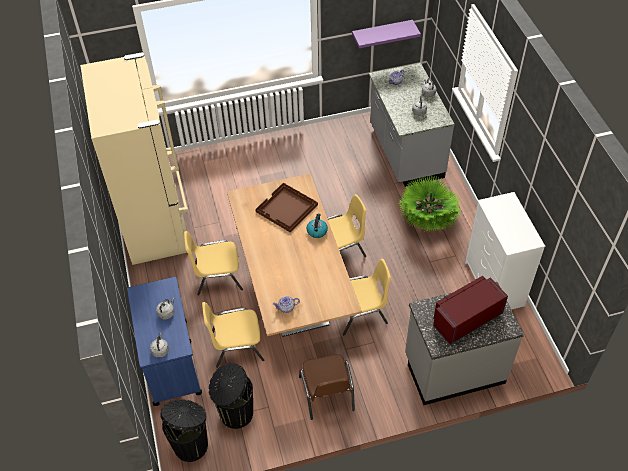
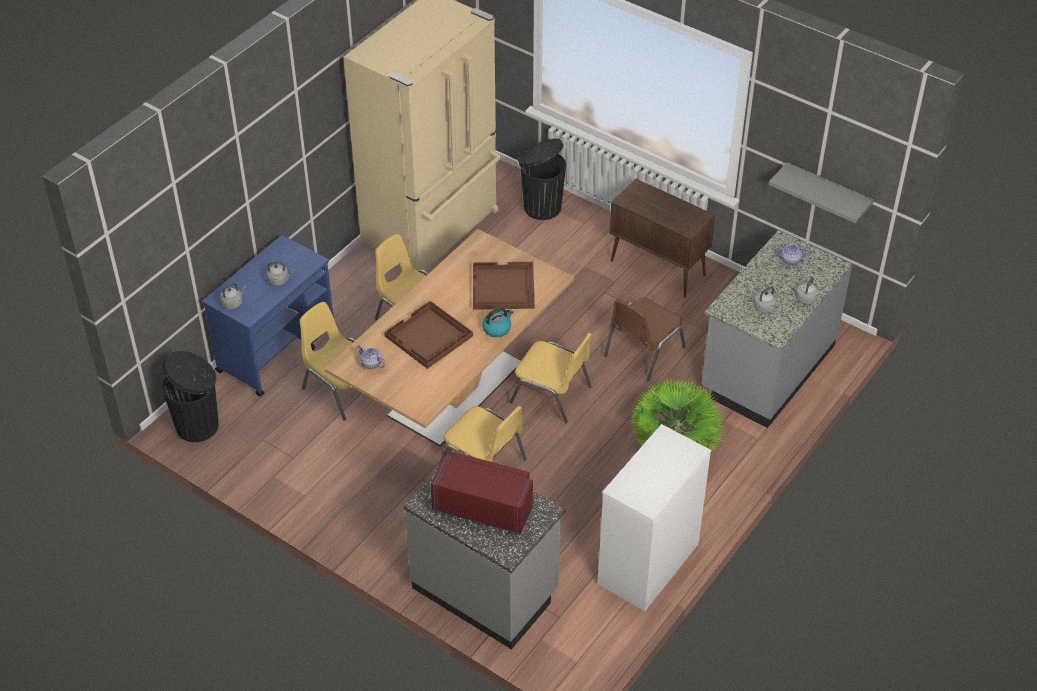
camera: 50 degrees right, 5 degrees down
black trash can [209,363,253,429] -> black trash can moved to [518,138,566,220]
brown chair [299,354,355,420] -> brown chair moved to [604,298,686,381]
purple shelf [352,20,421,48] -> grey shelf [769,162,874,223]
none -> brown tray [384,301,473,369]
none -> brown cabinet [610,178,715,297]

